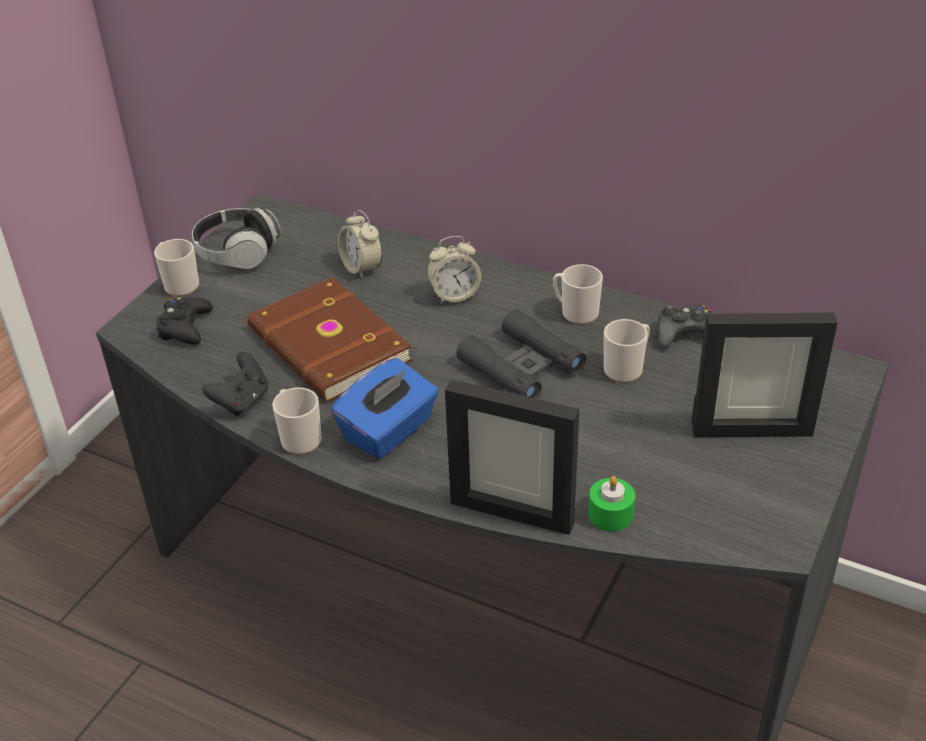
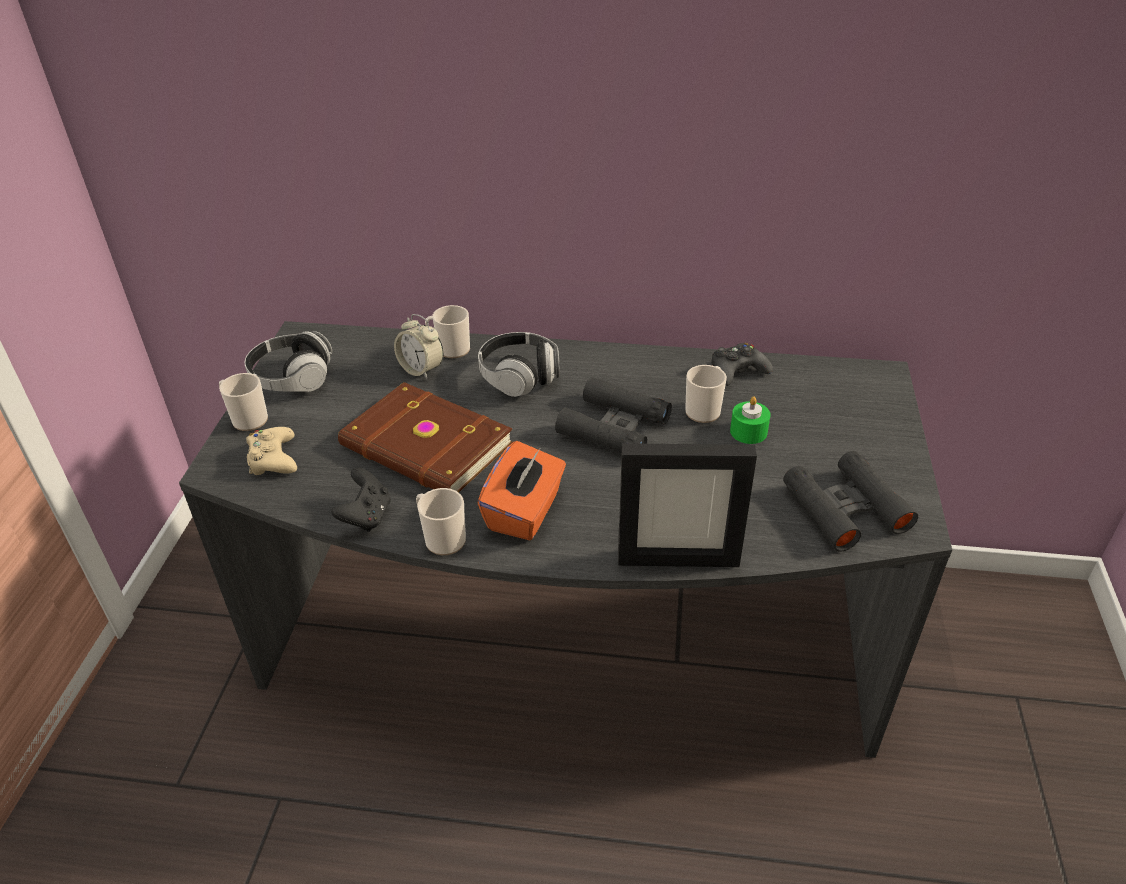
camera: 20 degrees left, 0 degrees up
black game controller [156,297,213,345] -> beige game controller [246,427,297,475]
blue tissue box [331,358,439,459] -> orange tissue box [478,441,566,540]
alarm clock [427,236,481,304] -> headphones [478,332,560,397]
mug [553,264,603,325] -> mug moved to [425,305,470,358]
green candle [589,476,635,532] -> green candle moved to [730,396,770,444]
picture frame [691,313,838,437] -> none
none -> black binoculars [783,451,918,552]

